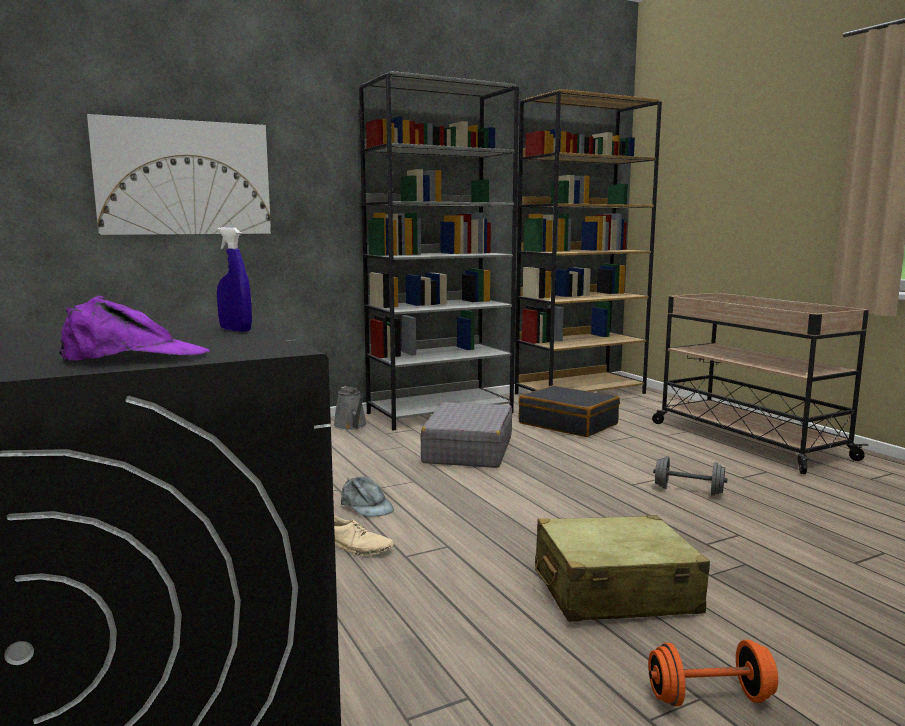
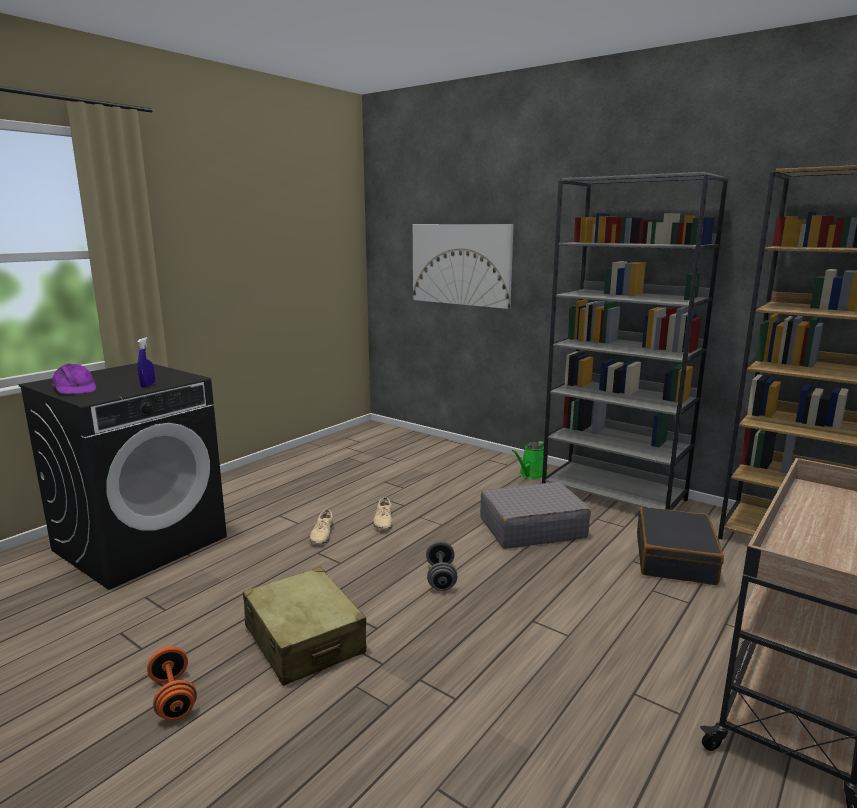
camera: 65 degrees right, 5 degrees up
grey watering can [333,386,367,430] -> green watering can [512,441,548,479]
grey cap [341,477,394,517] -> beige shoe [373,497,392,529]
grey dumbbell [653,456,728,496] -> grey dumbbell moved to [426,541,457,591]

